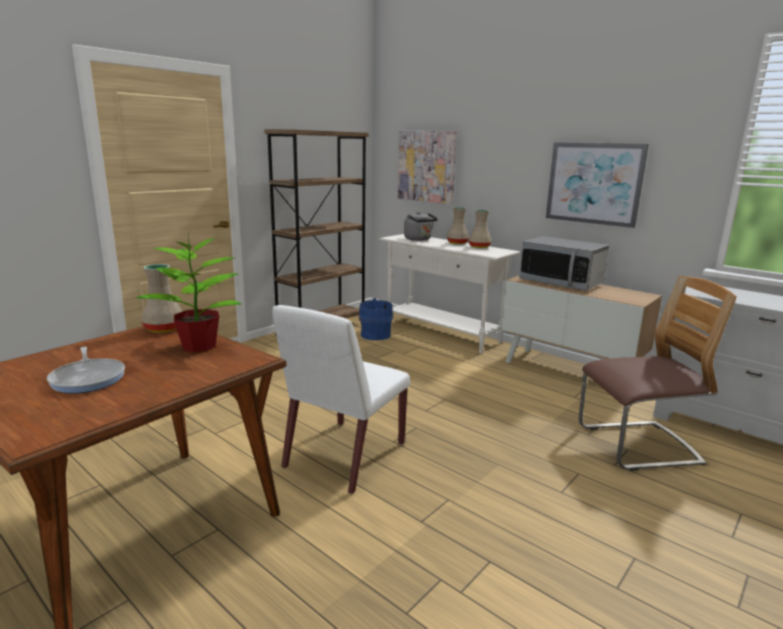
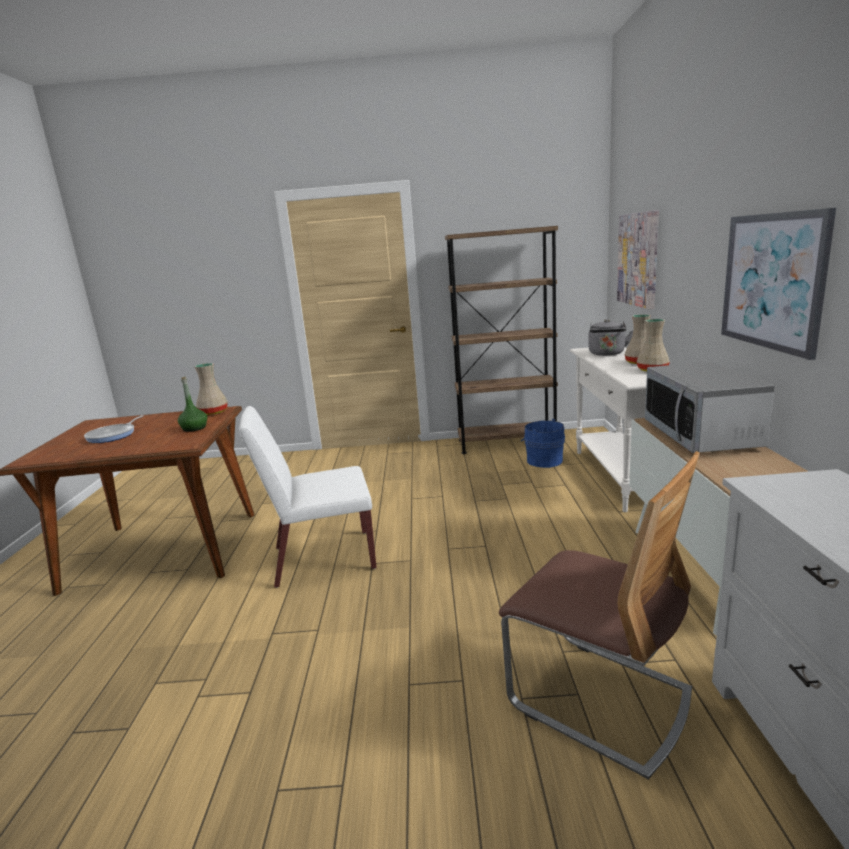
camera: 50 degrees right, 0 degrees up
potted plant [136,232,241,352] -> green bottle [178,376,207,432]

